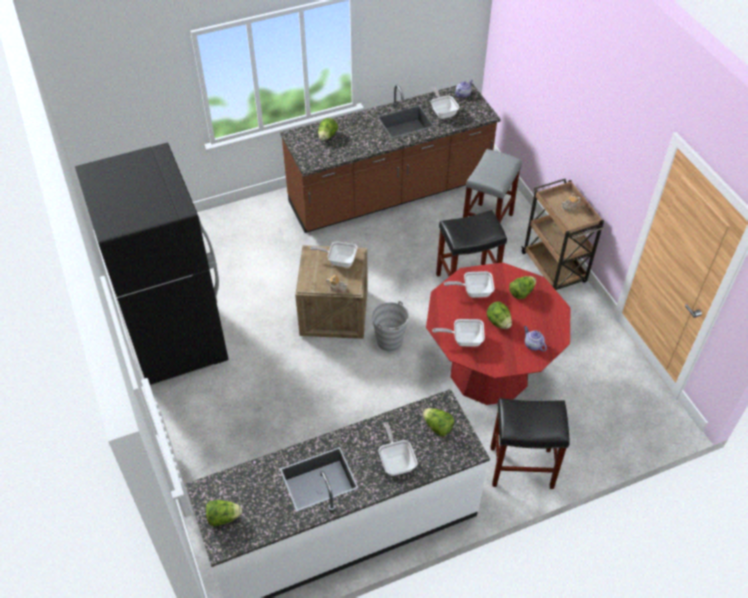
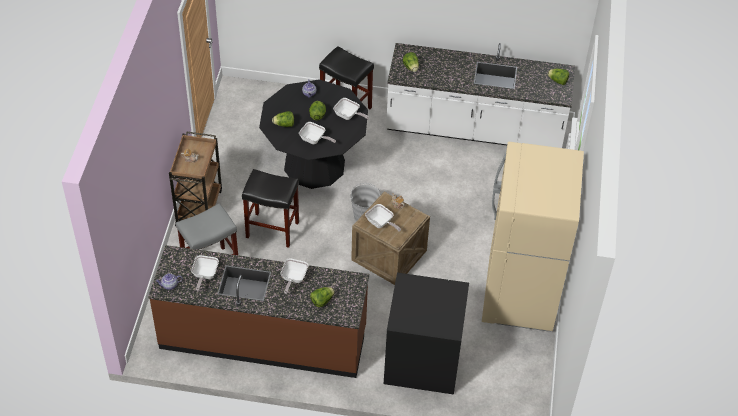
camera: 150 degrees left, 0 degrees up
black fridge [75,143,229,386] -> beige fridge [482,141,584,332]
frying pan [378,422,417,476] -> frying pan moved to [281,258,308,294]
red dining table [426,262,570,405] -> black dining table [259,79,368,189]
none -> black washing machine [384,273,469,395]

